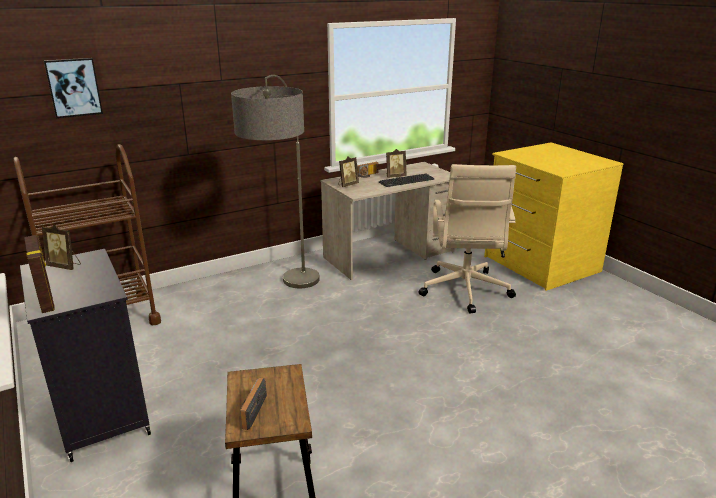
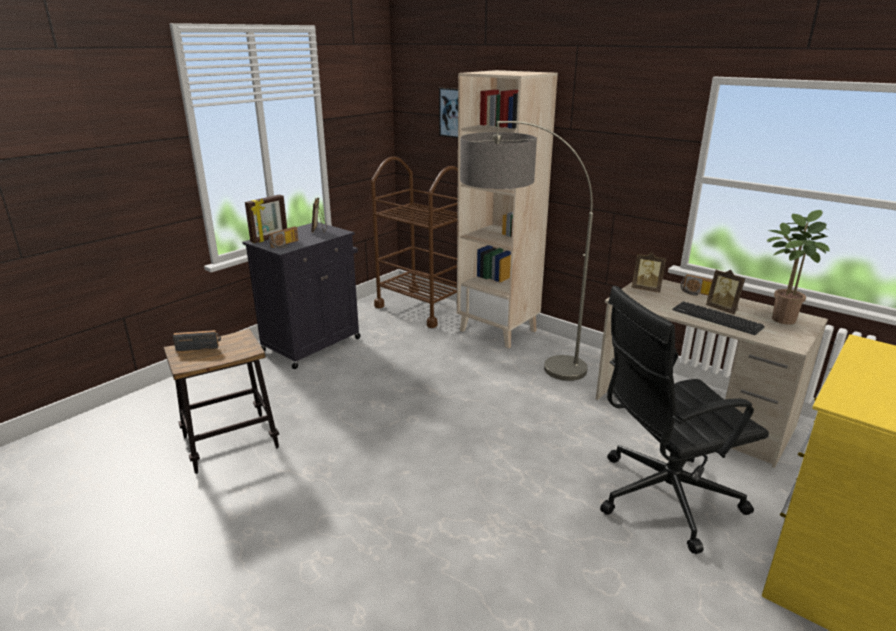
camera: 70 degrees right, 0 degrees up
beige office chair [419,164,516,313] -> black office chair [600,286,769,554]
none -> radio [269,226,298,248]
none -> beige bookcase [457,70,558,348]
none -> potted plant [767,210,830,324]

